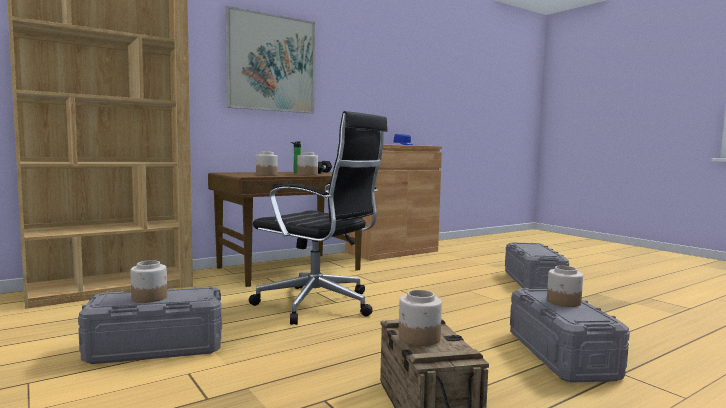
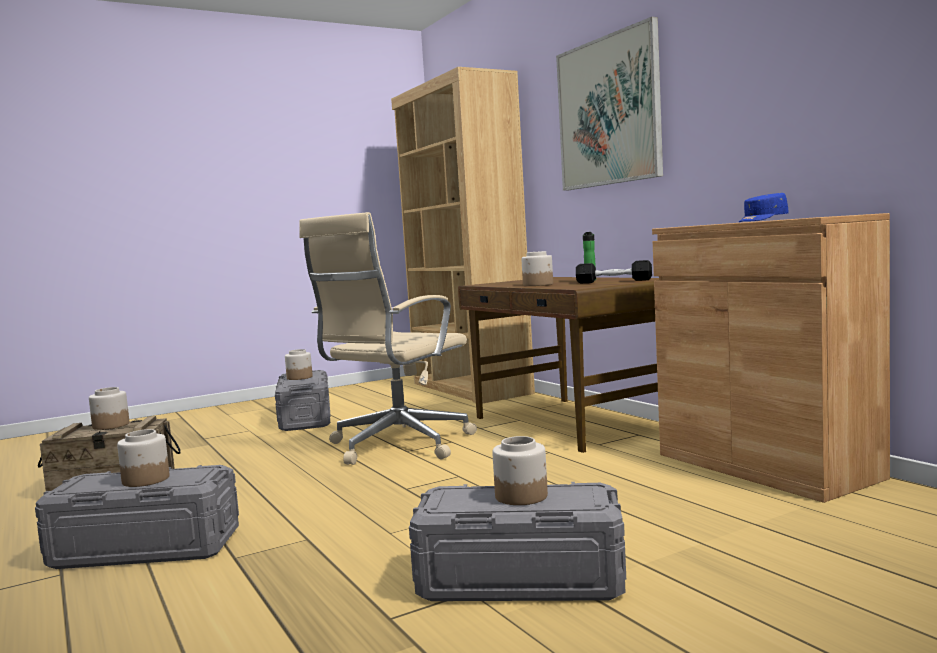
camera: 95 degrees right, 0 degrees up
black office chair [249,111,388,325] -> beige office chair [299,212,477,465]
jar [256,152,278,176] -> jar moved to [492,436,548,505]

